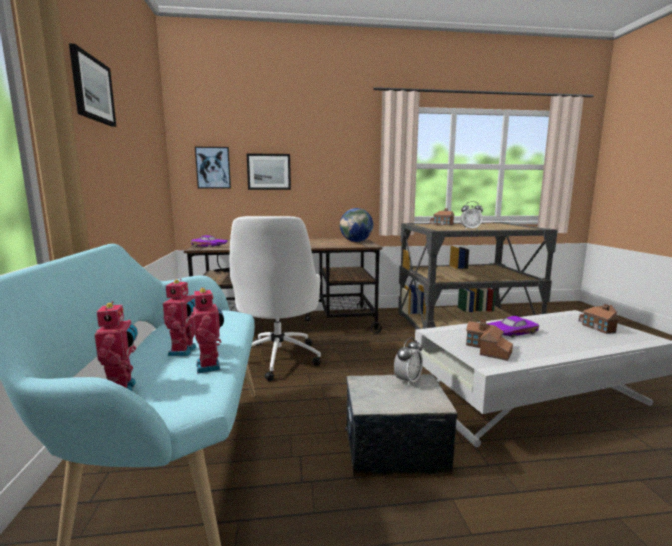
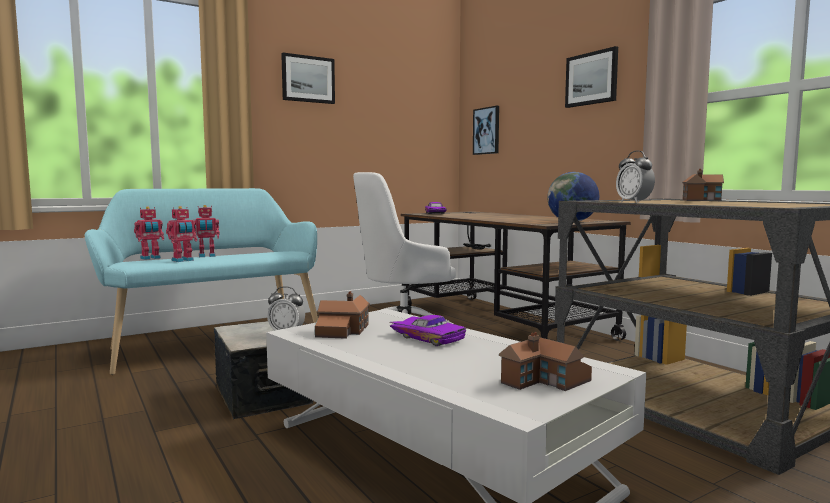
camera: 65 degrees right, 5 degrees down
picture [246,153,291,190] -> picture moved to [565,46,618,108]

